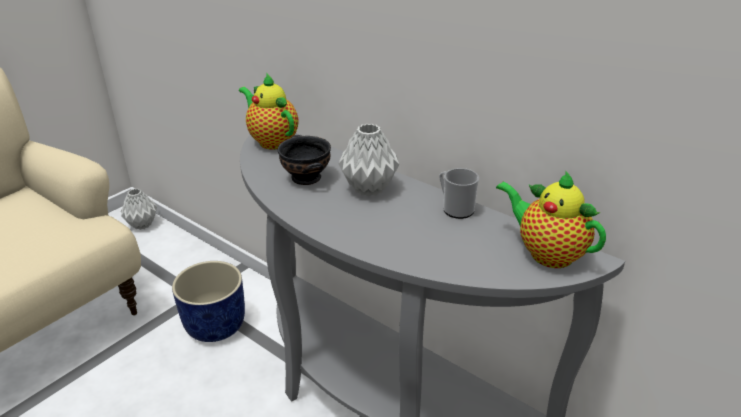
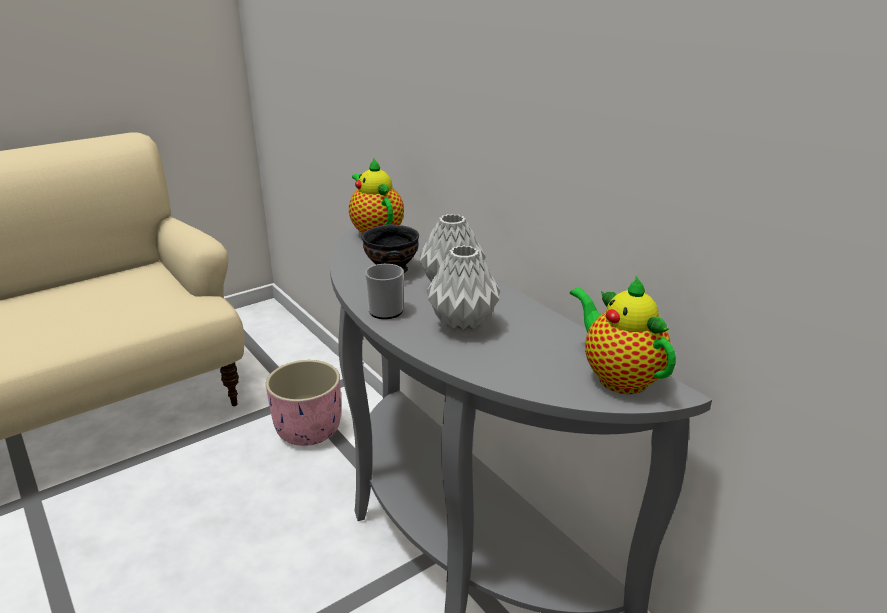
camera: 15 degrees right, 5 degrees down
grey vase [121,189,157,230] -> grey vase moved to [427,245,500,334]
blue planter [172,261,245,342] -> pink planter [266,360,341,446]
mug [439,168,479,219] -> mug moved to [365,264,404,319]

